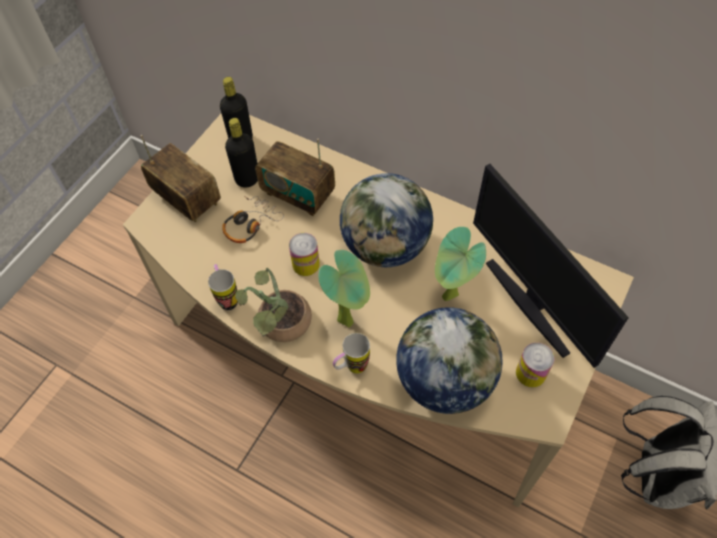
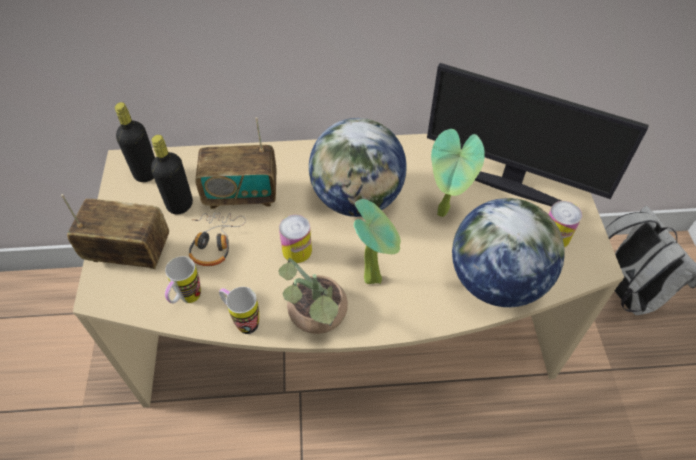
camera: 35 degrees left, 5 degrees down
mug [333,333,370,374] -> mug moved to [165,256,201,303]

